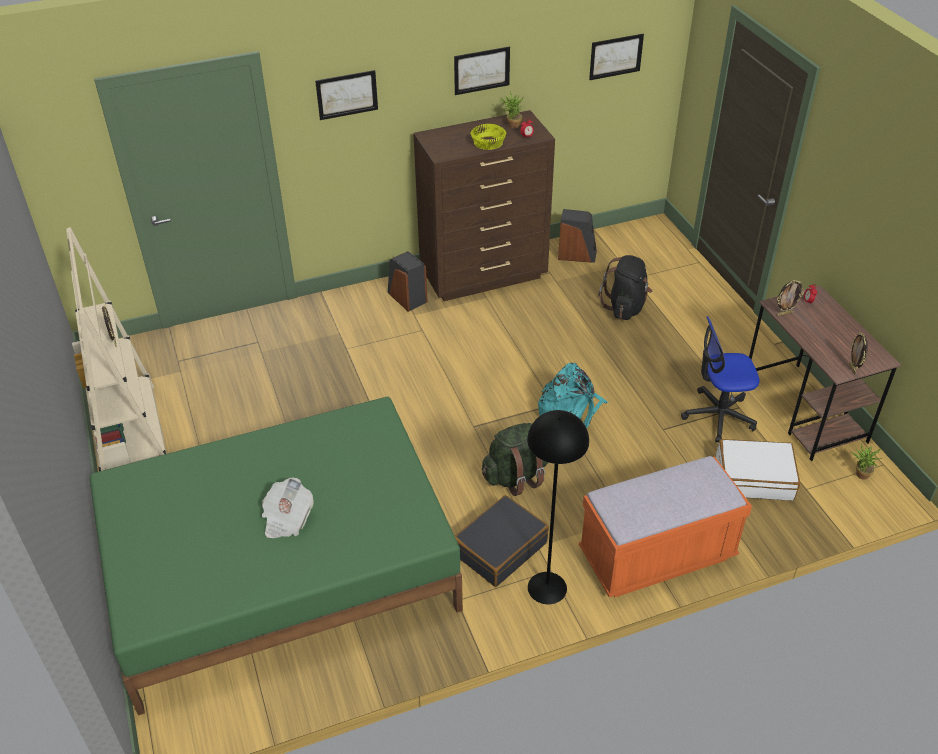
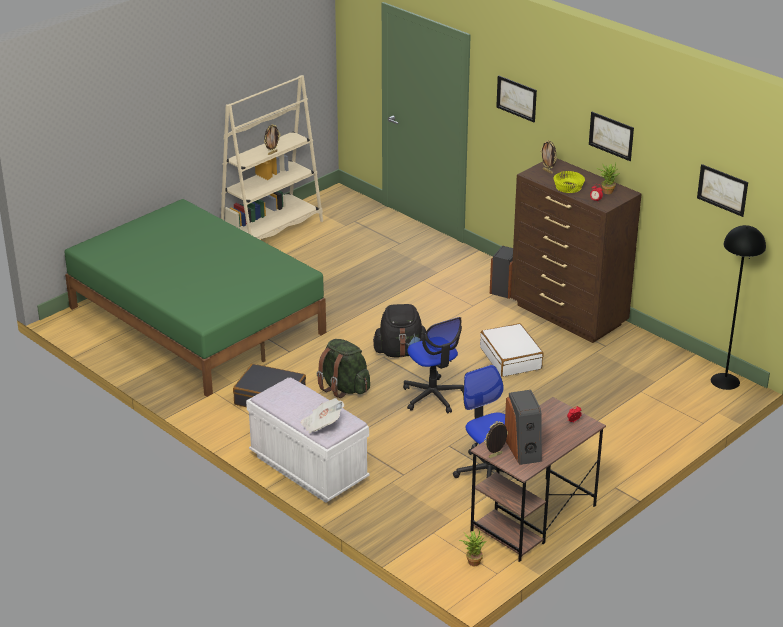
camera: 65 degrees right, 10 degrees down
newspaper [262,478,314,538] -> newspaper moved to [301,398,344,433]
black floor lamp [527,410,589,604] -> black floor lamp moved to [711,225,766,390]
turquoise backpack [538,362,608,428] -> office chair [403,317,464,414]
speaker [558,209,597,263] -> speaker moved to [505,390,542,465]
orange bench [579,456,752,597] -> white bench [246,377,370,503]
black backpack [598,255,652,320] -> black backpack moved to [373,304,426,357]
white suitcase [716,439,800,501] -> white suitcase moved to [480,323,544,377]
picture frame [777,280,804,316] -> picture frame moved to [540,140,557,174]

